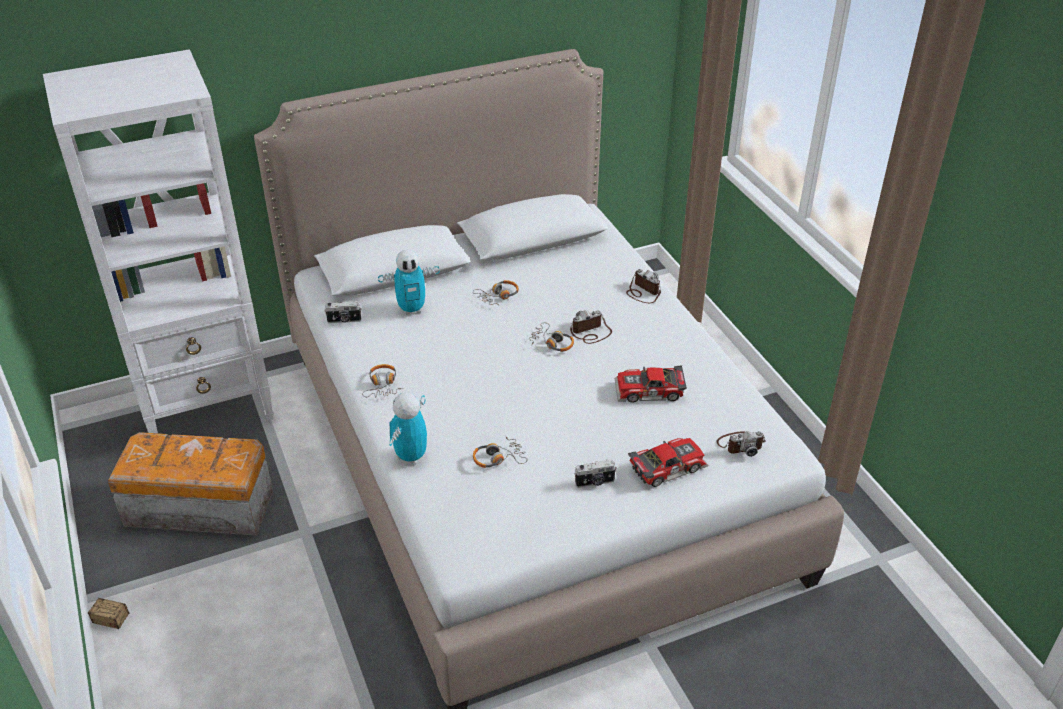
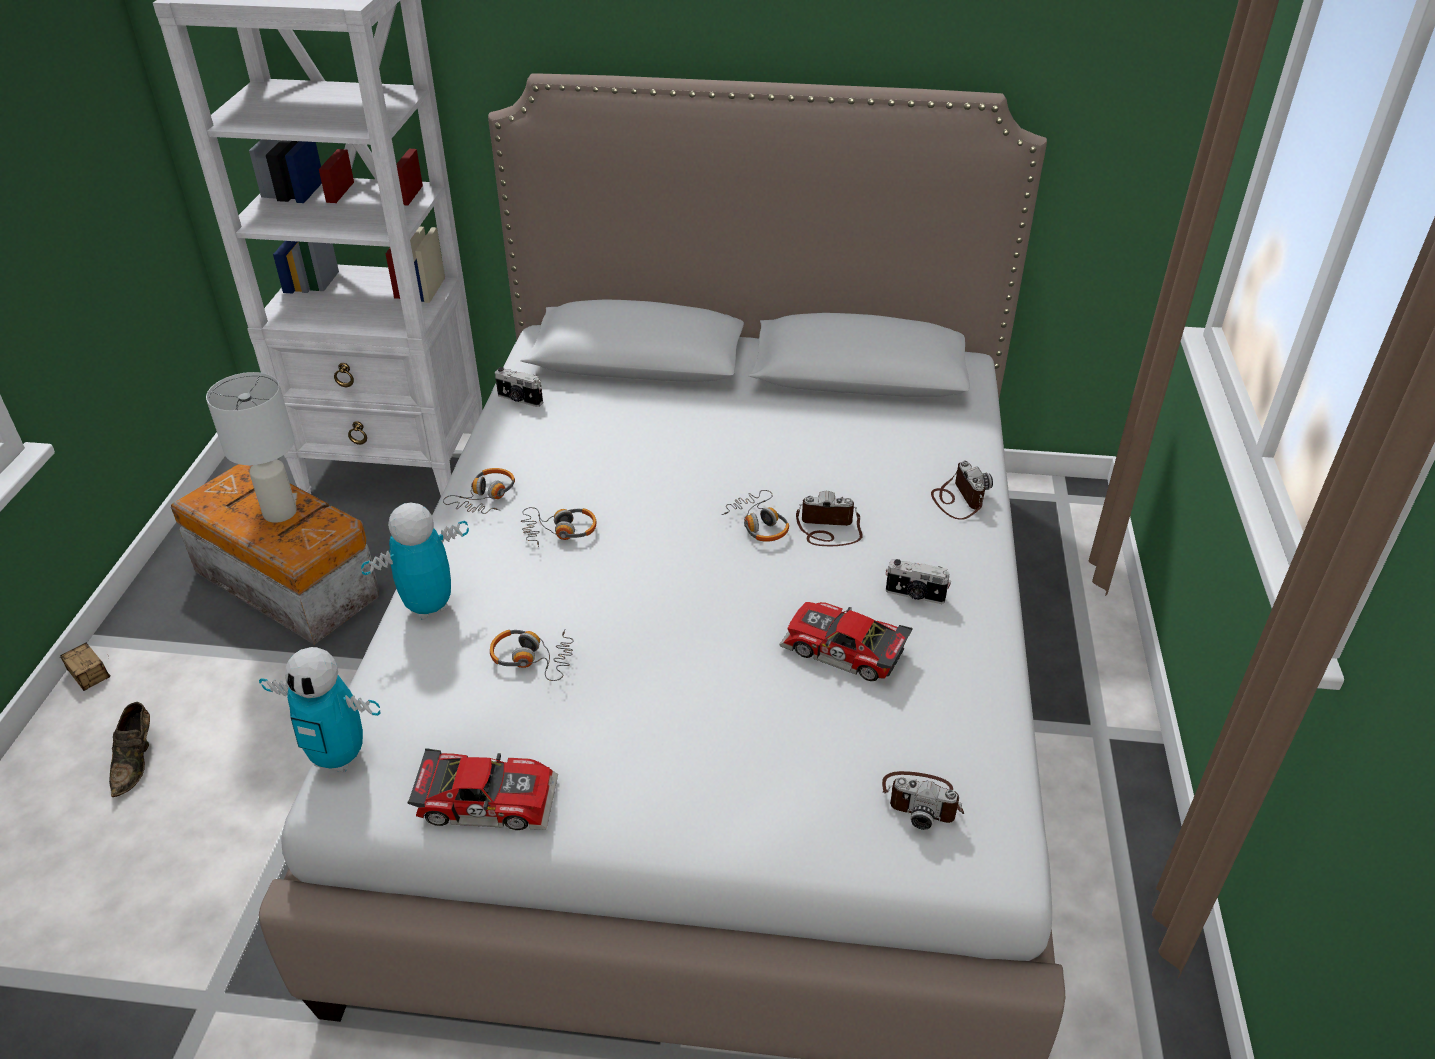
camera: 30 degrees right, 0 degrees up
toy robot [378,249,440,315] -> toy robot moved to [259,647,381,773]
headphones [473,280,519,306] -> headphones moved to [521,507,597,547]
camera [574,459,617,488] -> camera moved to [886,559,951,604]
toy car [628,438,708,487] -> toy car moved to [407,748,558,830]
none -> brown shoe [109,702,150,797]
none -> white table lamp [206,372,297,523]

